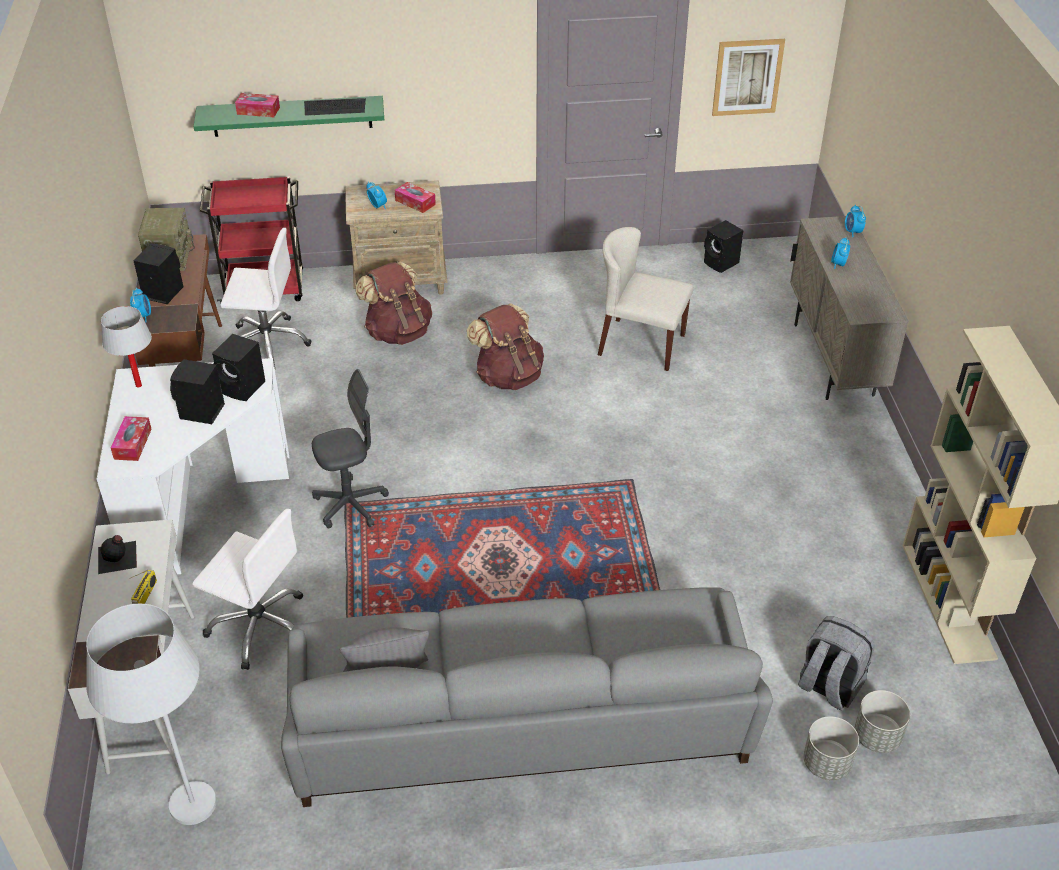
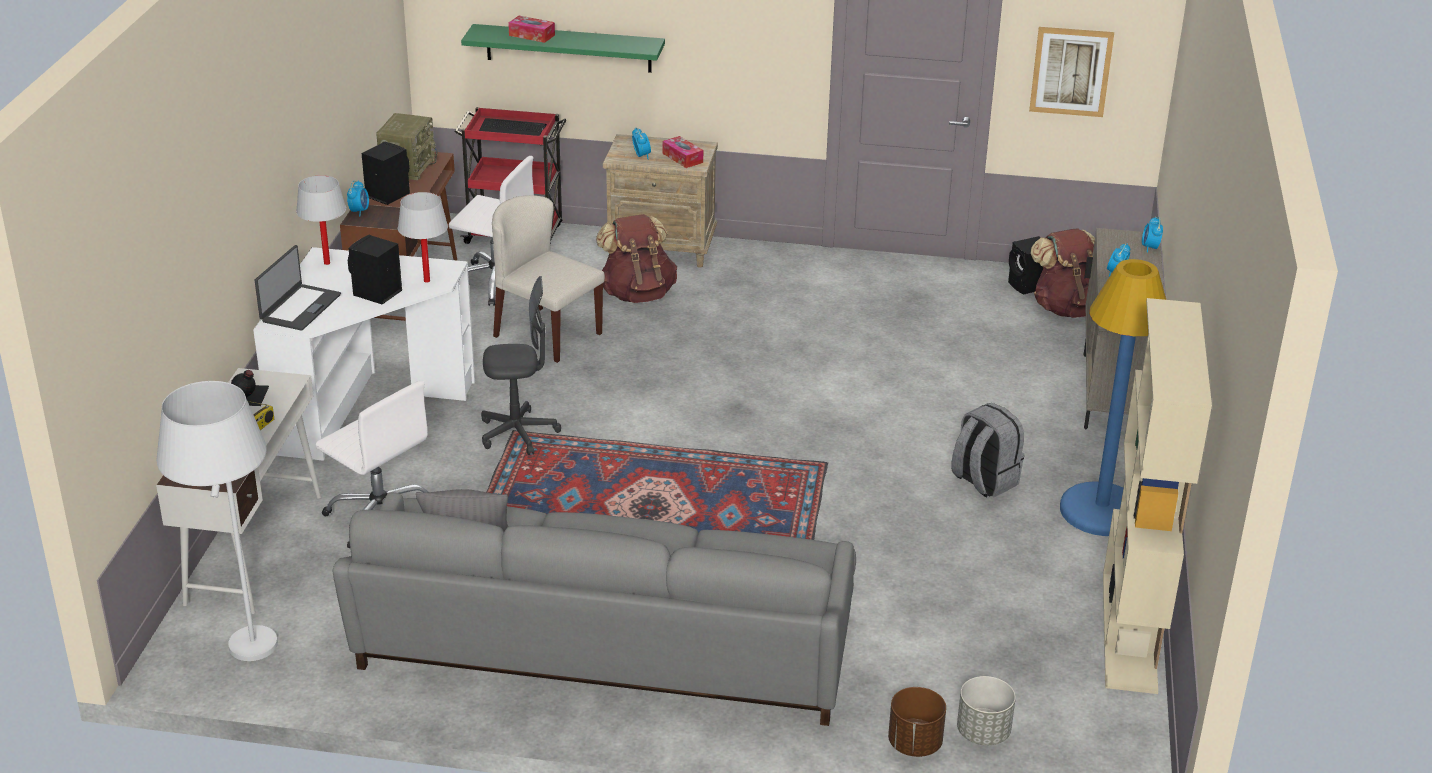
camera: 15 degrees right, 10 degrees down
tissue box [111,416,152,461] -> laptop [254,245,341,331]
black speaker [212,334,265,401] -> white table lamp [398,192,448,283]
keyboard [304,98,366,116] -> keyboard moved to [479,118,547,136]
brown backpack [467,303,544,390] -> brown backpack moved to [1031,228,1095,318]
beige chair [598,227,693,371] -> beige chair moved to [492,195,605,363]
grey backpack [798,616,875,710] -> grey backpack moved to [951,403,1024,498]
grey planter [803,716,859,780] -> brown planter [888,687,946,757]
none -> blue floor lamp [1060,259,1166,536]

